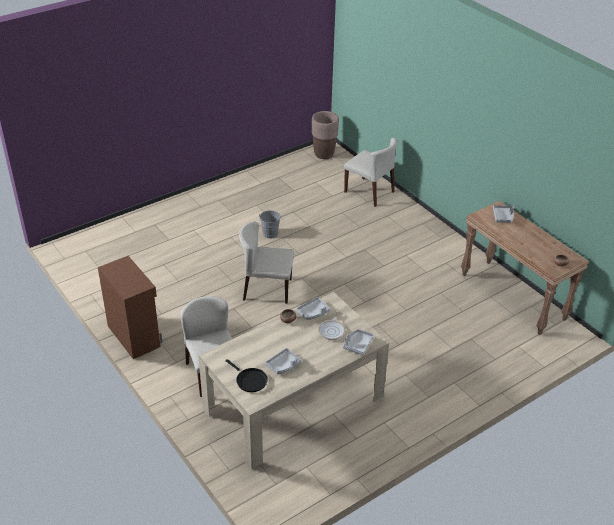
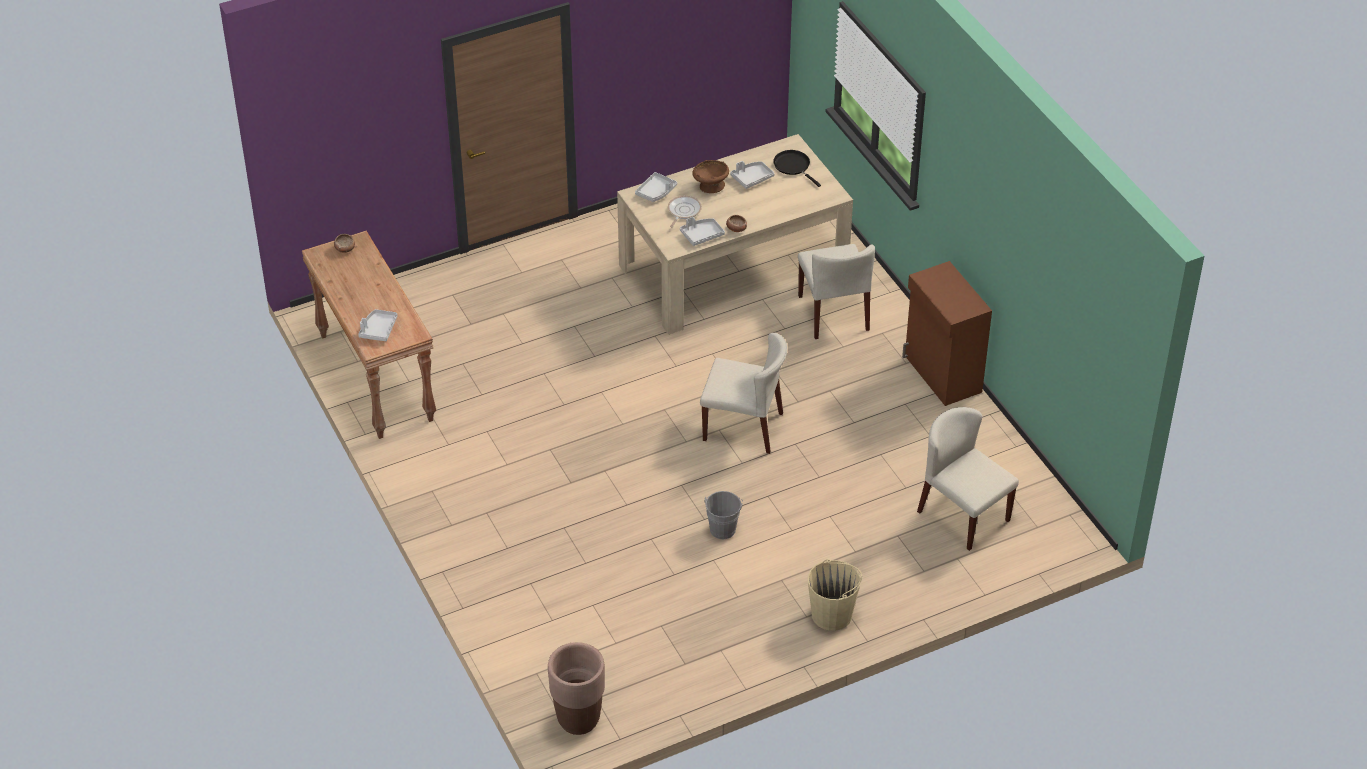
camera: 170 degrees left, 5 degrees up
beige chair [344,138,397,207] -> beige chair moved to [917,407,1019,551]
none -> brown bowl [692,160,729,193]
none -> beige bucket [808,559,862,631]

